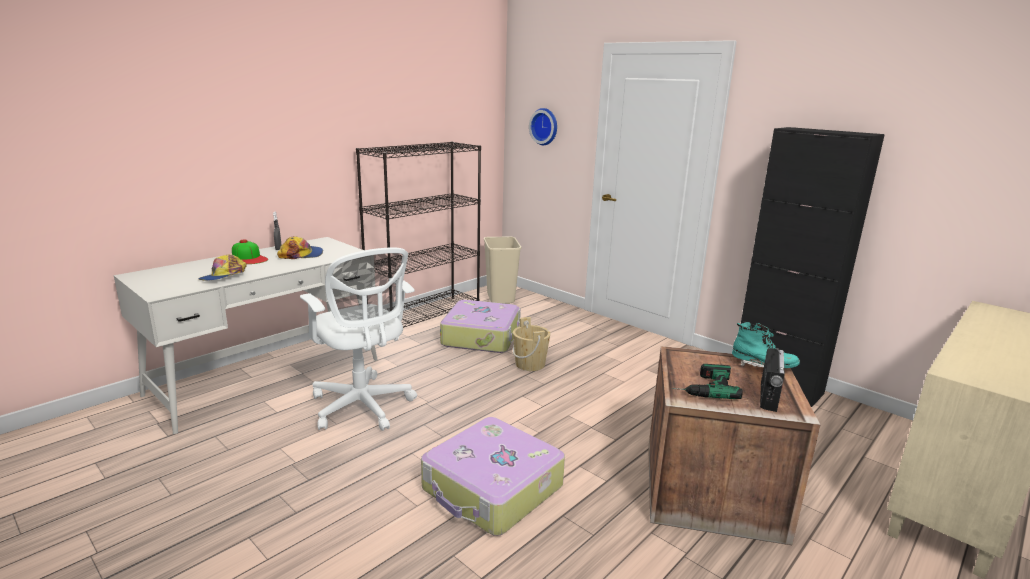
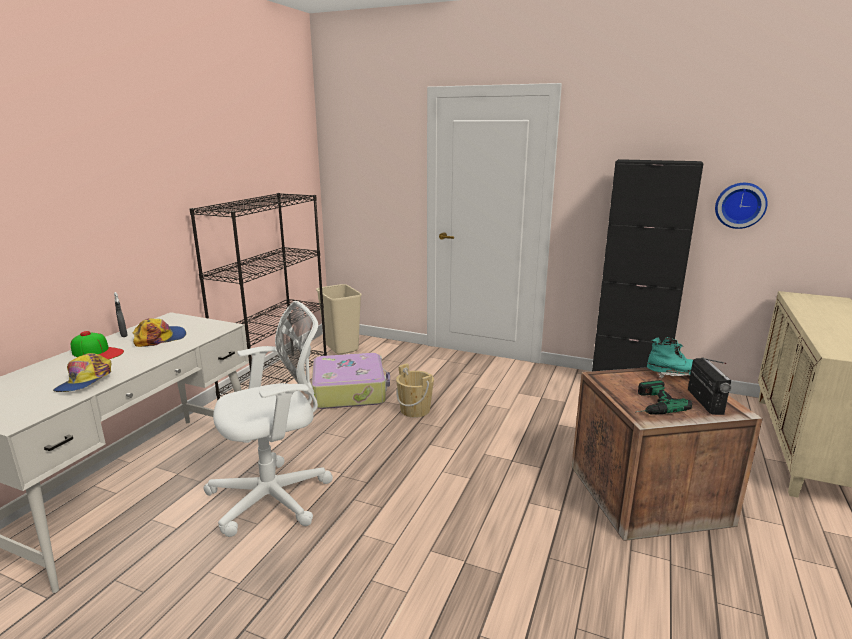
camera: 20 degrees left, 0 degrees up
white office chair [300,247,417,431] -> white office chair turned 60 degrees counterclockwise [204,301,333,537]
suitcase [421,417,565,536] -> none
wall clock [529,108,557,145] -> wall clock moved to [715,183,768,229]

